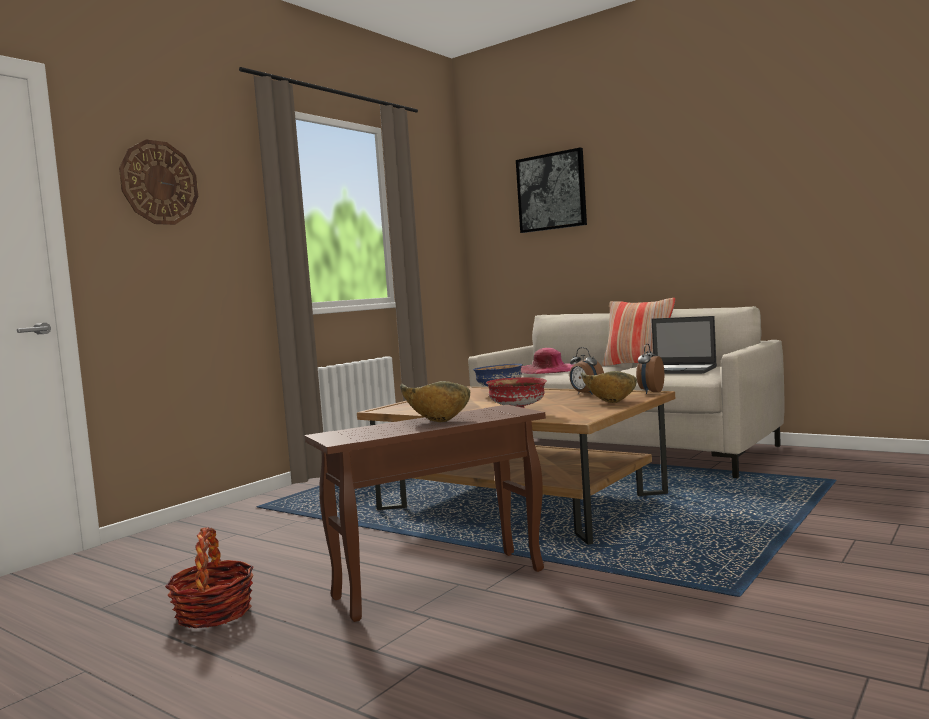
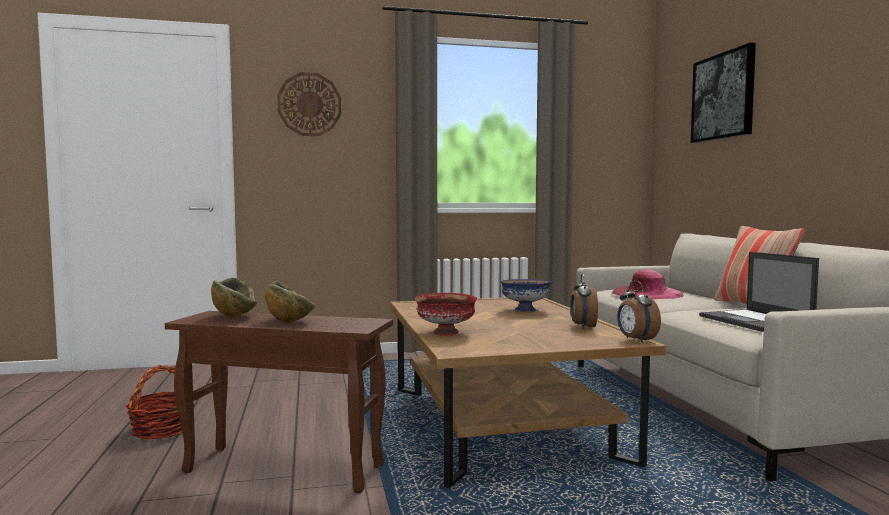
camera: 40 degrees right, 0 degrees up
bowl [581,371,637,403] -> bowl moved to [211,277,258,317]
alarm clock [636,344,664,394] -> alarm clock turned 90 degrees counterclockwise [617,281,661,343]

